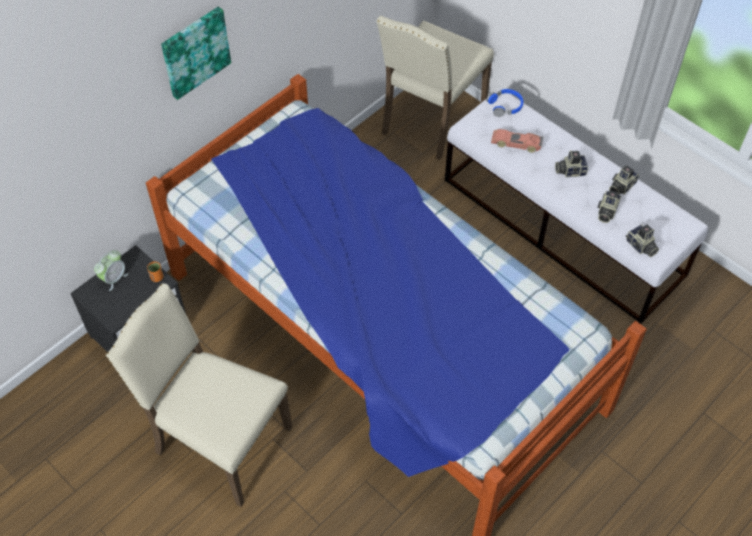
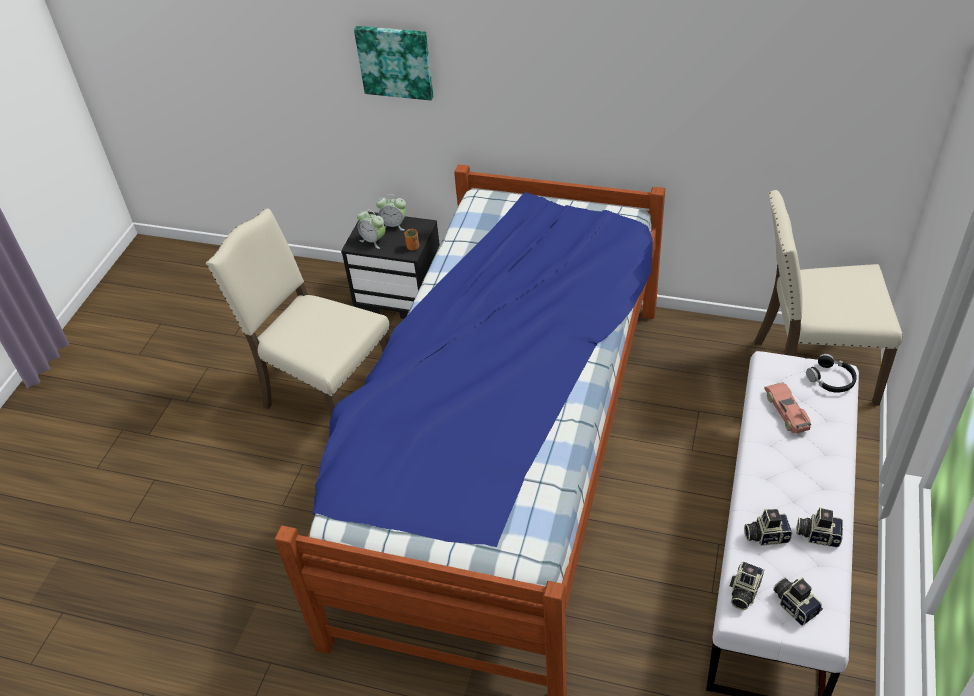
camera: 65 degrees right, 10 degrees down
beige chair [106,283,292,507] -> beige chair turned 60 degrees counterclockwise [206,209,390,416]
picture [161,7,231,100] -> picture moved to [354,26,433,100]
blue headphones [486,89,523,117] -> black headphones [806,354,857,393]
camera [555,150,588,177] -> camera moved to [773,577,823,626]
none -> alarm clock [357,209,385,249]

